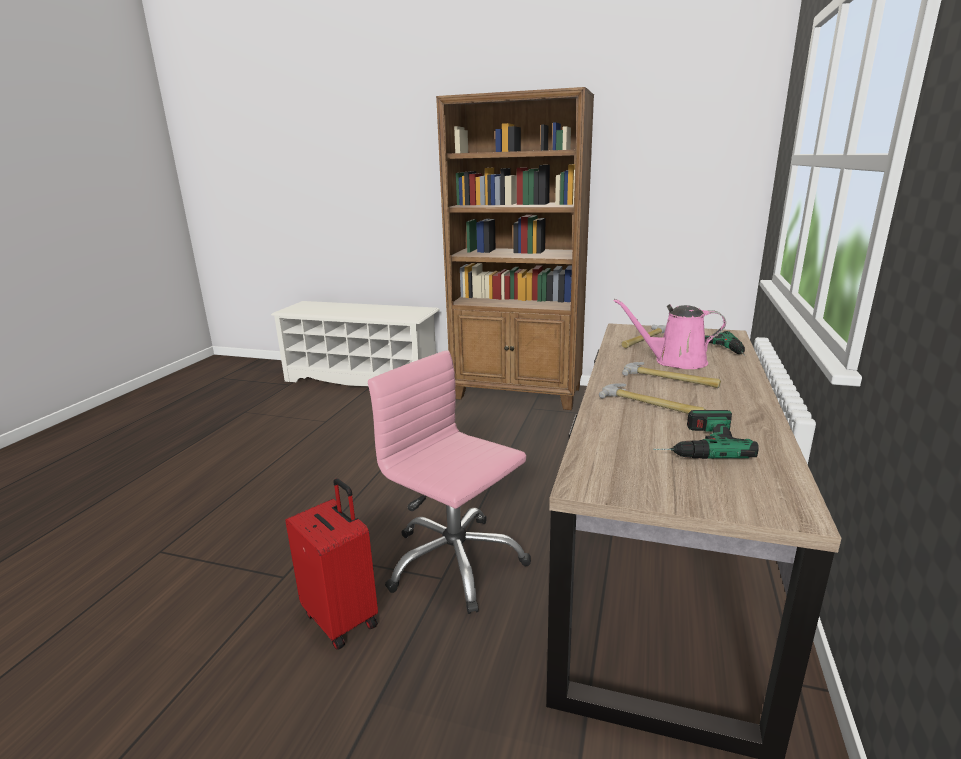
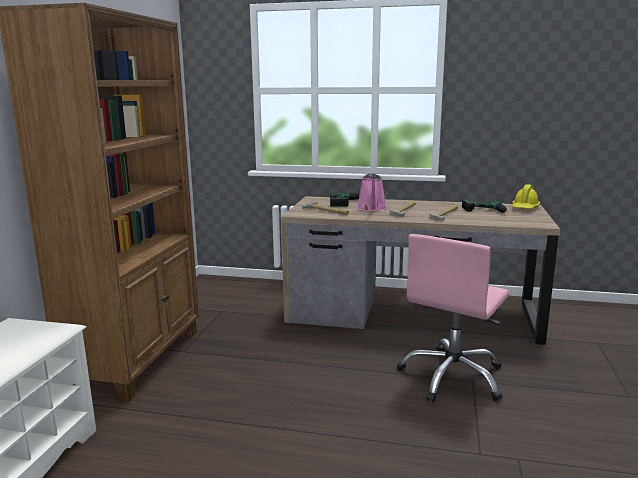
camera: 95 degrees left, 5 degrees down
red suitcase [285,478,378,650] -> none
none -> yellow hard hat [512,184,540,209]

